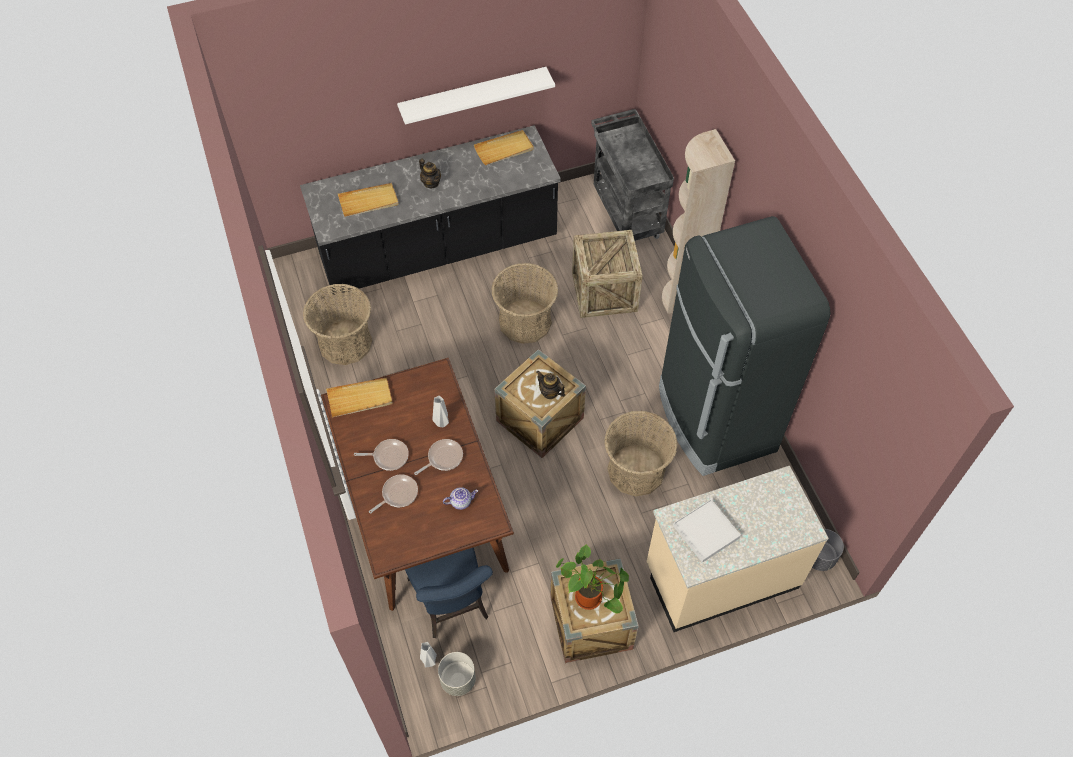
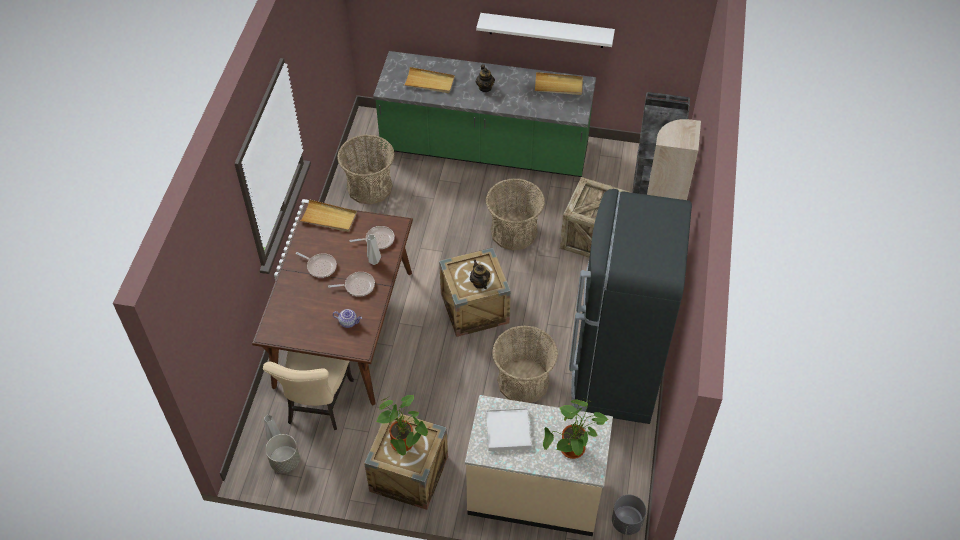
camera: 30 degrees right, 5 degrees down
black counter [300,125,561,295] -> green counter [373,51,596,177]
frying pan [369,475,418,514] -> frying pan moved to [350,226,395,249]
blue chair [405,547,493,638] -> beige chair [263,351,354,430]
none -> potted plant [543,399,609,459]

